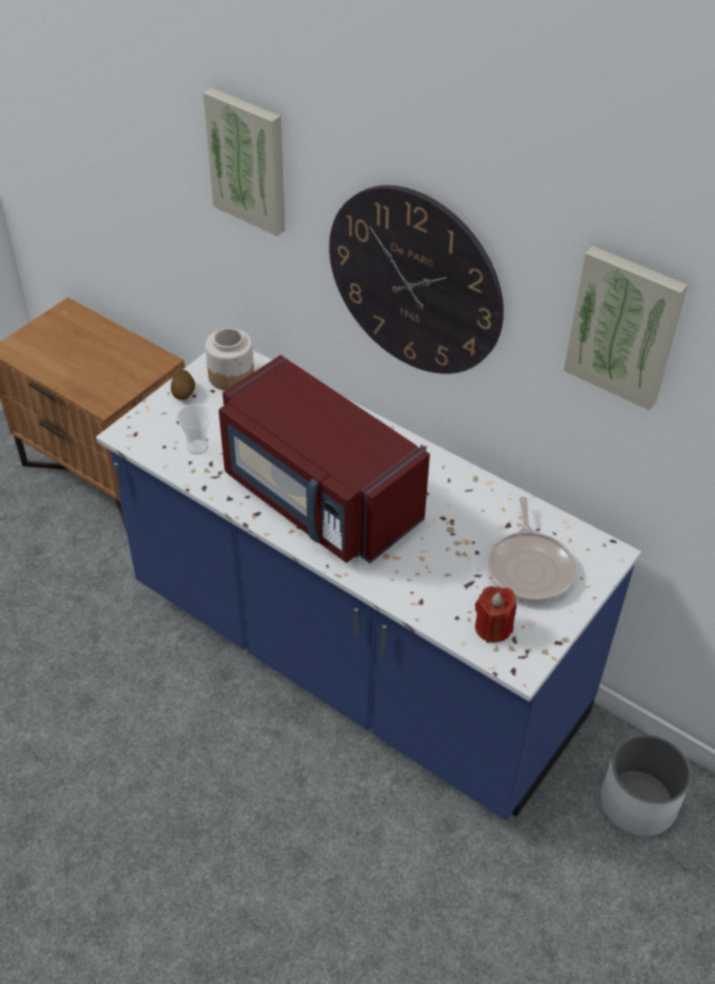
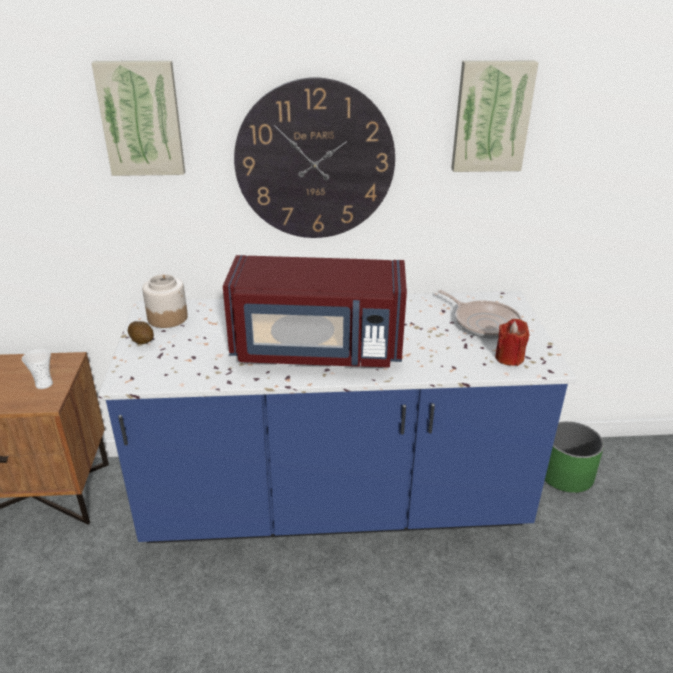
camera: 40 degrees left, 15 degrees down
cup [177,404,211,454] -> cup moved to [22,349,53,389]
white planter [600,734,691,837] -> green planter [545,421,604,493]

